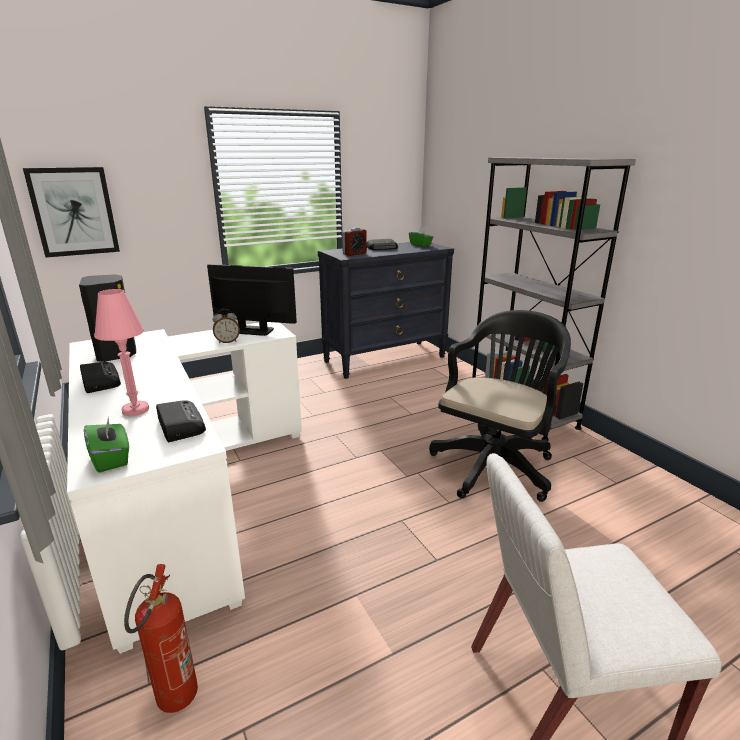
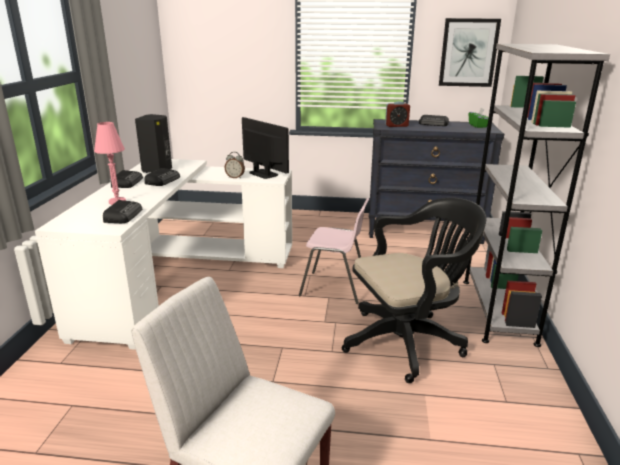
camera: 35 degrees right, 0 degrees up
picture [23,167,120,258] -> picture moved to [439,18,501,87]
green tissue box [84,415,129,473] -> none
fire extinguisher [124,564,198,713] -> none
none -> radio [144,168,180,186]
none -> pink chair [299,198,369,304]

